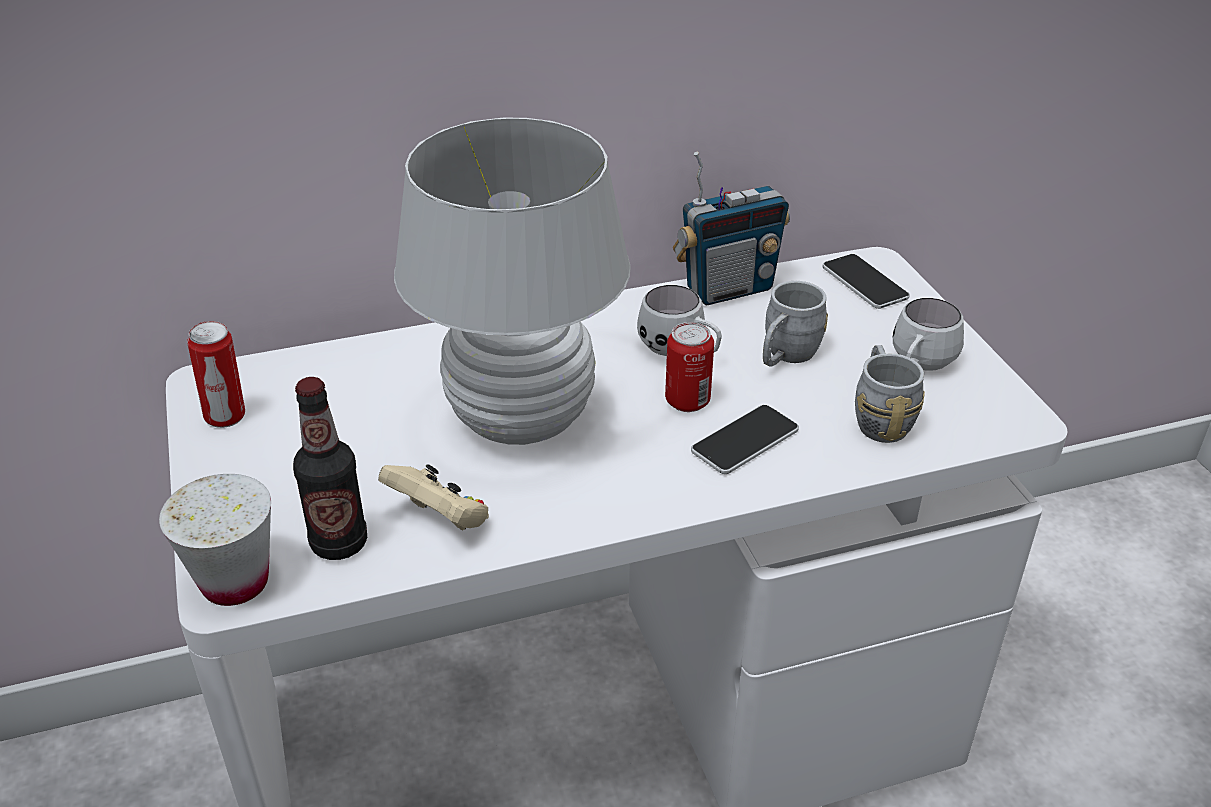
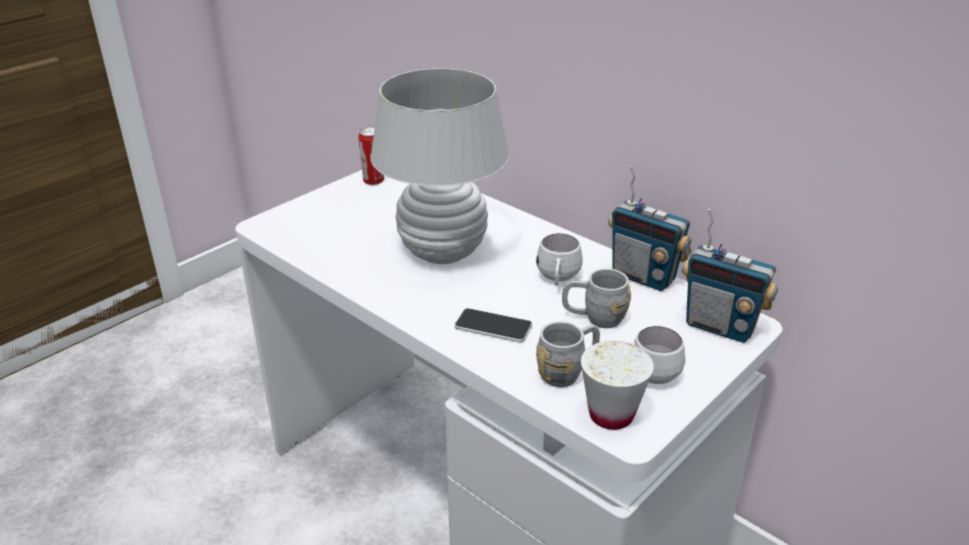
camera: 60 degrees right, 5 degrees down
white cup [159,474,271,606] -> white cup moved to [581,341,654,430]
bottle [293,377,367,560] -> none
beige game controller [378,465,489,531] -> none
can [665,322,714,412] -> none
phone [822,254,910,309] -> radio [682,209,778,343]

